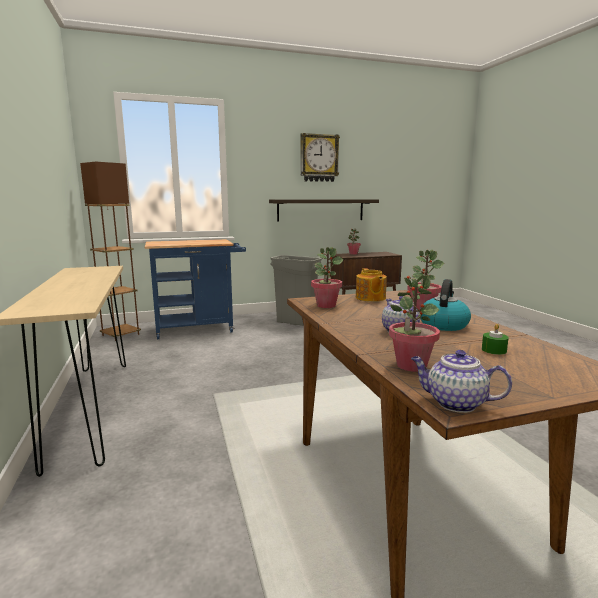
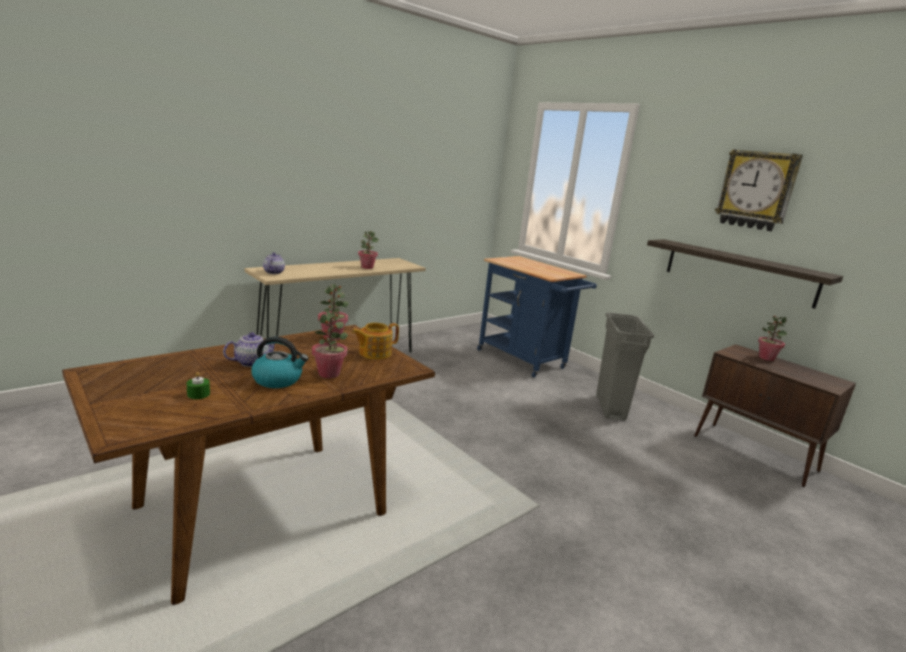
camera: 65 degrees right, 5 degrees up
brown floor lamp [80,162,141,341] -> none
potted plant [389,275,440,372] -> potted plant moved to [358,231,379,269]
teapot [411,350,512,413] -> teapot moved to [263,252,285,274]

